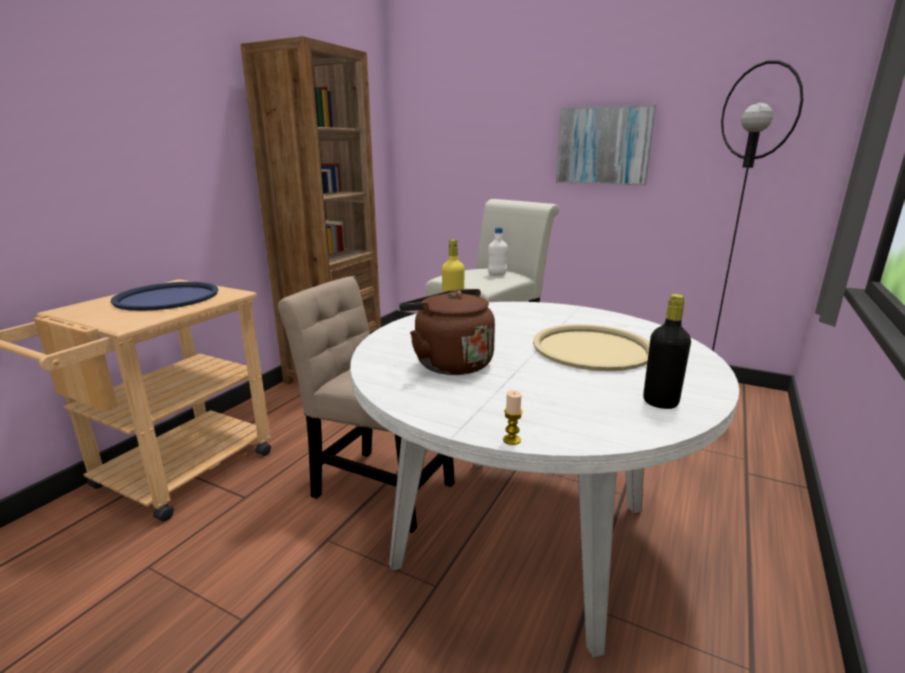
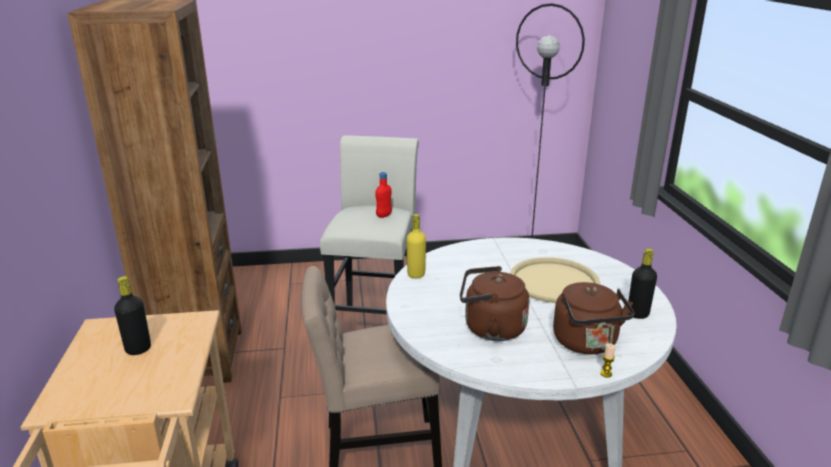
camera: 35 degrees left, 5 degrees up
blue tray [111,282,218,311] -> black bottle [114,276,151,355]
white bottle [488,227,508,276] -> red bottle [375,172,392,218]
picture [556,105,656,185] -> none
none -> brown kettle [553,282,634,354]

